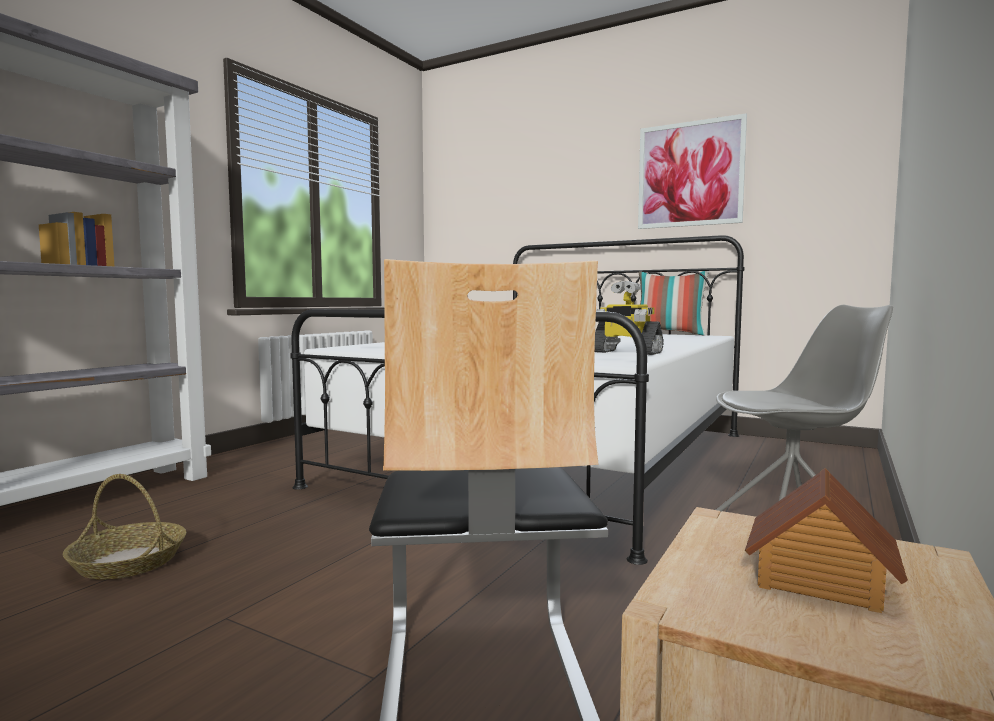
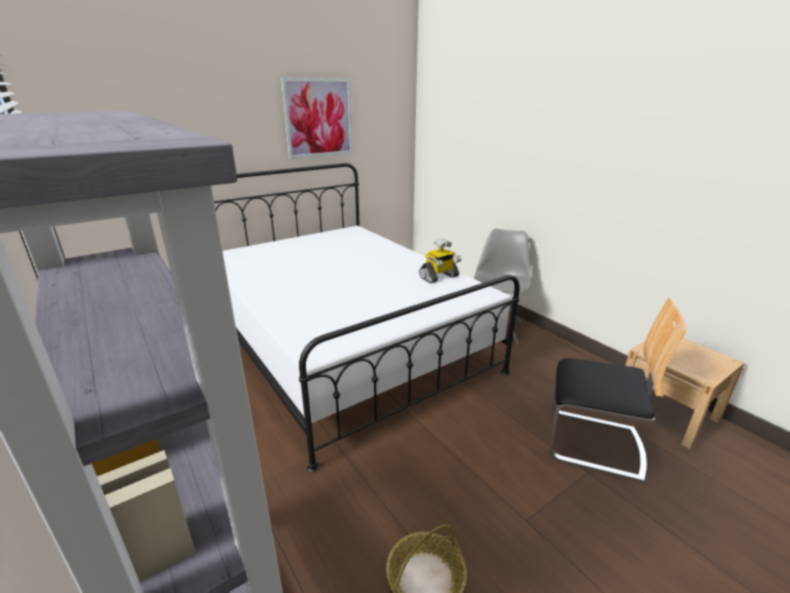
camera: 65 degrees left, 20 degrees up
pillow [639,271,709,336] -> none
toy house [745,468,908,613] -> none

